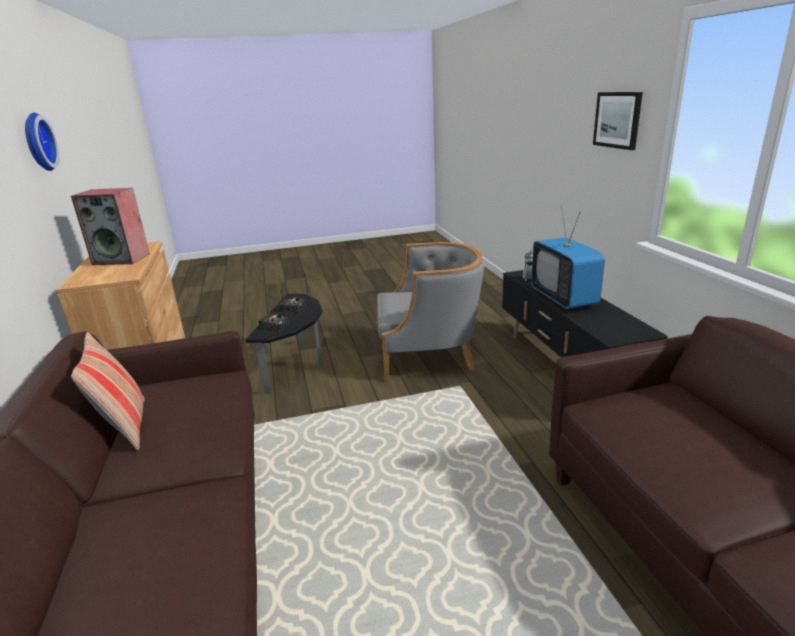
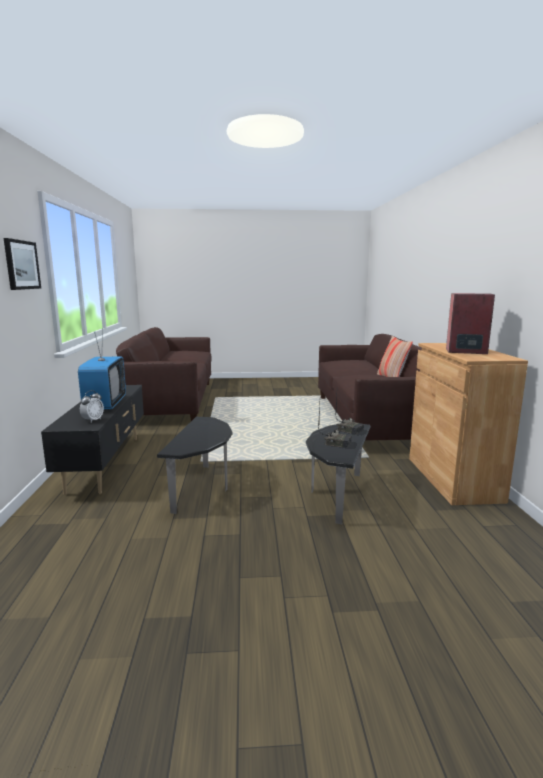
camera: 170 degrees left, 10 degrees down
wall clock [25,113,59,171] -> none
grey armchair [377,242,484,381] -> side table [157,417,233,514]

